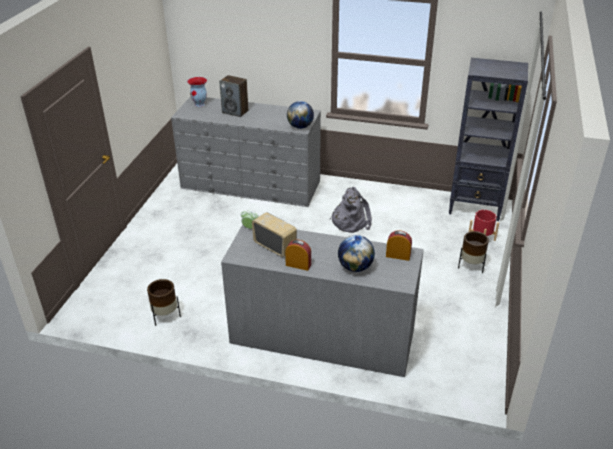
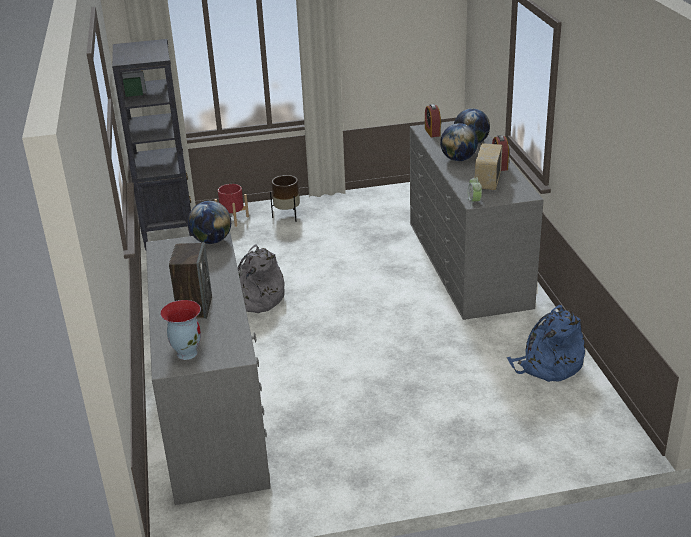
camera: 115 degrees left, 5 degrees down
brown planter [147,279,181,326] -> blue backpack [507,305,585,382]
none -> globe [440,123,478,161]

